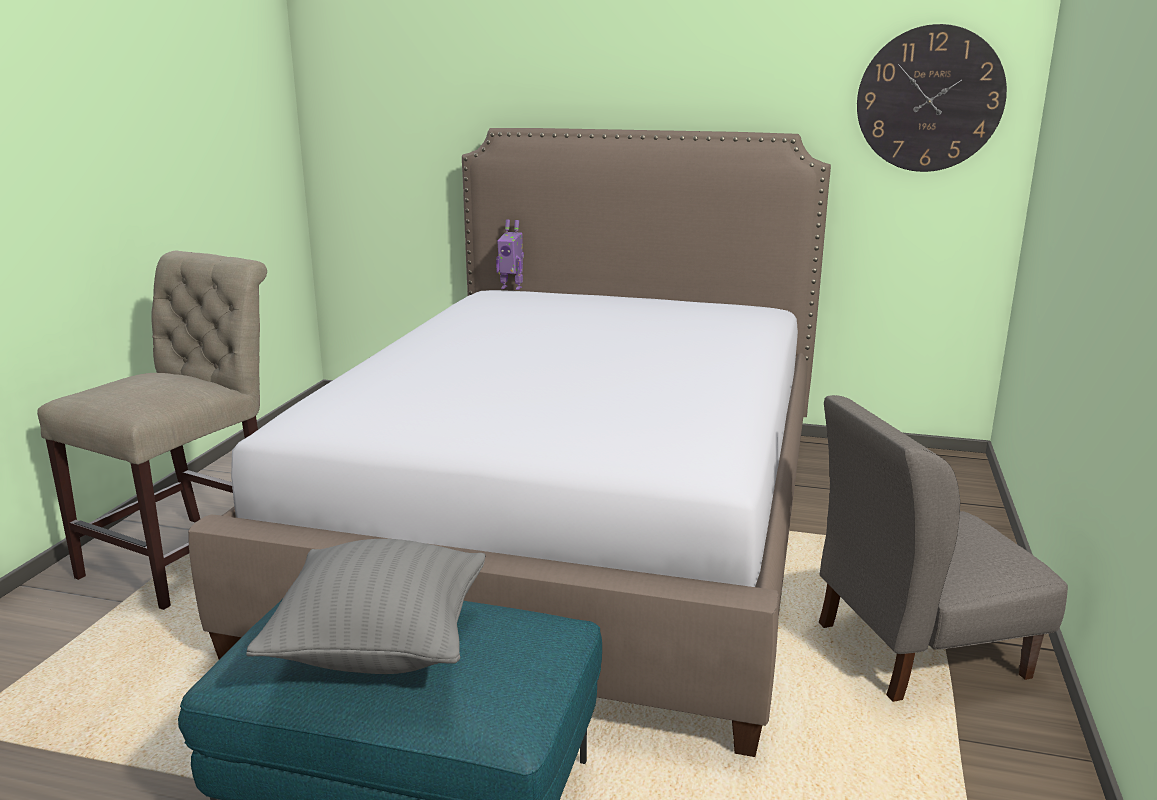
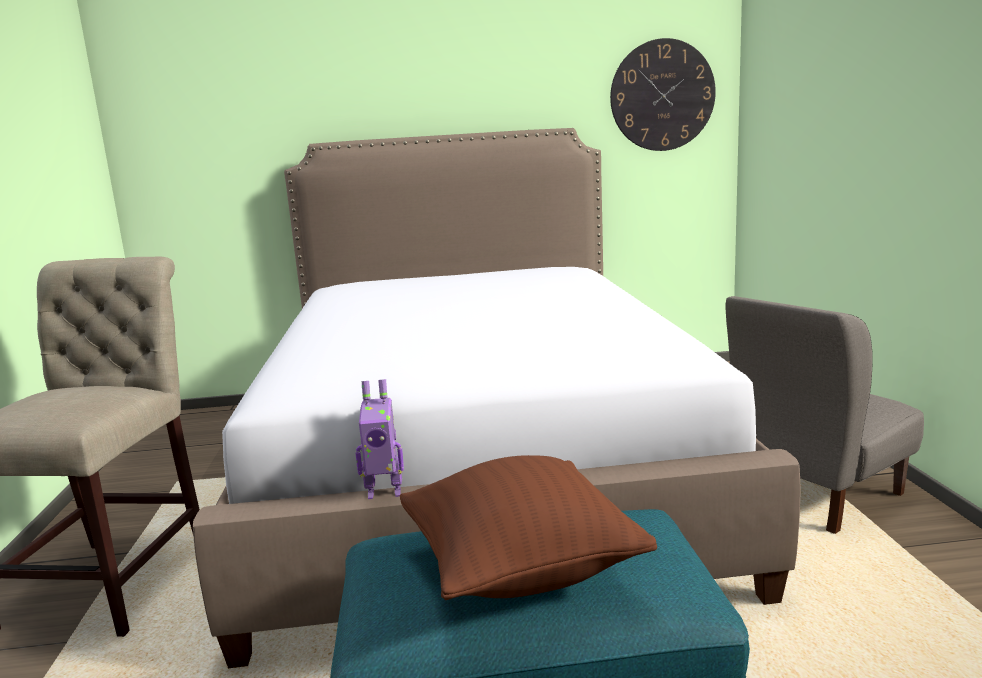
camera: 20 degrees left, 5 degrees down
grey pillow [246,539,485,674] -> brown pillow [400,455,657,600]
toy robot [496,220,524,290] -> toy robot moved to [355,379,404,499]

